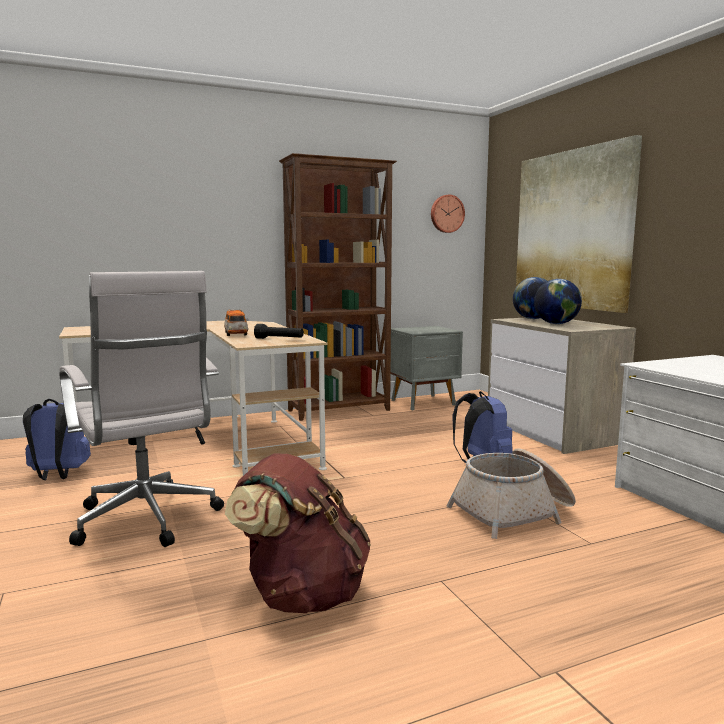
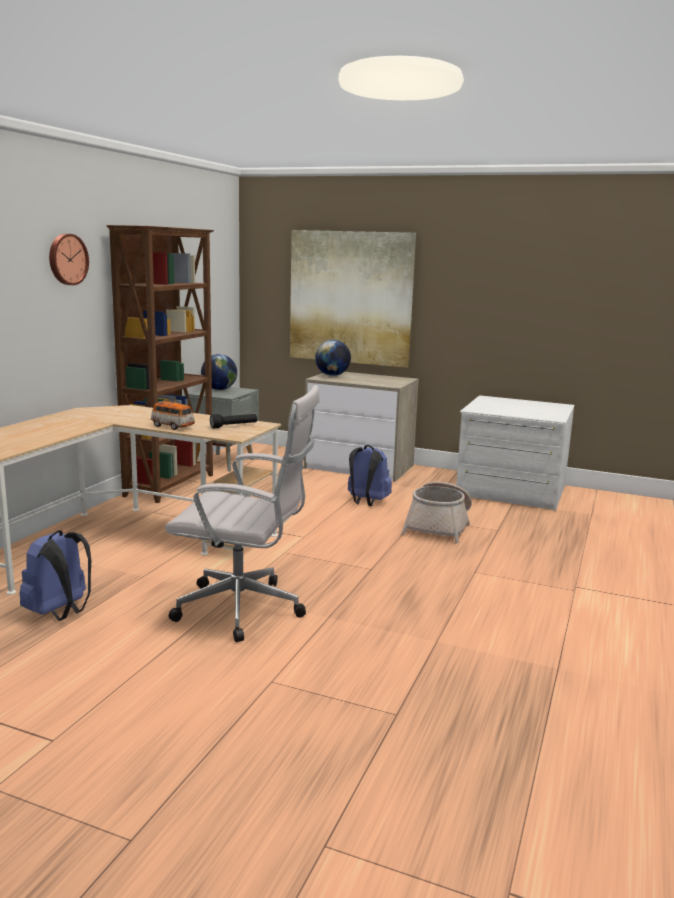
camera: 45 degrees left, 5 degrees up
brown backpack [225,454,371,613] -> none
wall clock [431,195,465,233] -> wall clock moved to [49,234,89,285]
globe [534,279,582,324] -> globe moved to [201,354,237,390]

